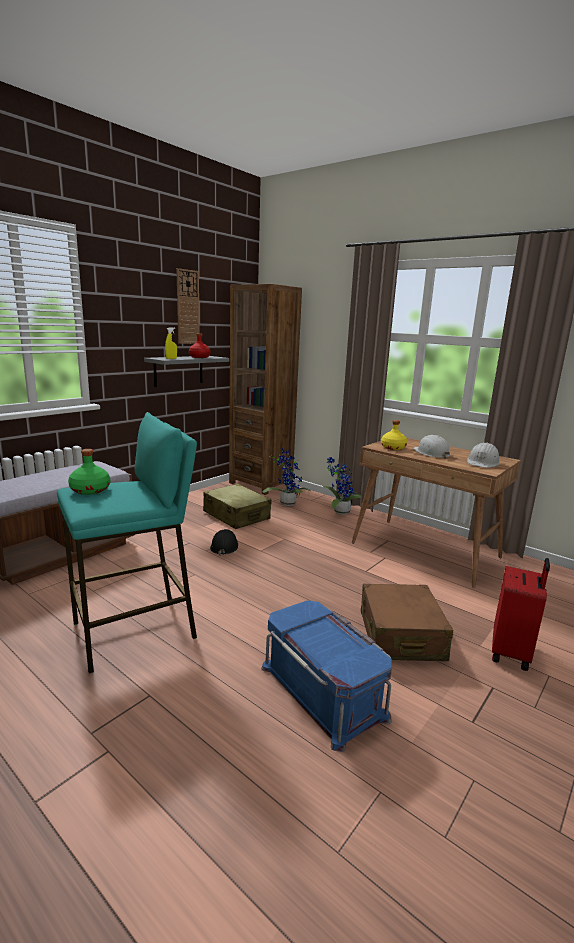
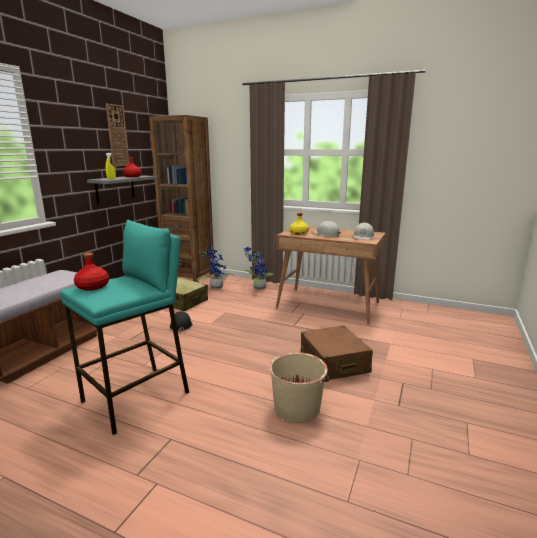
camera: 15 degrees left, 0 degrees up
green bottle [68,449,110,495] -> red bottle [74,253,109,291]
blue storage box [261,600,392,752] -> beige bucket [269,352,330,423]
red suitcase [492,558,550,671] -> none

